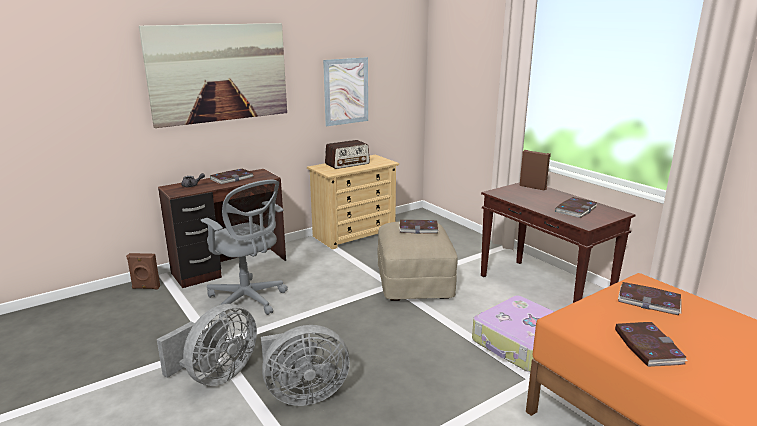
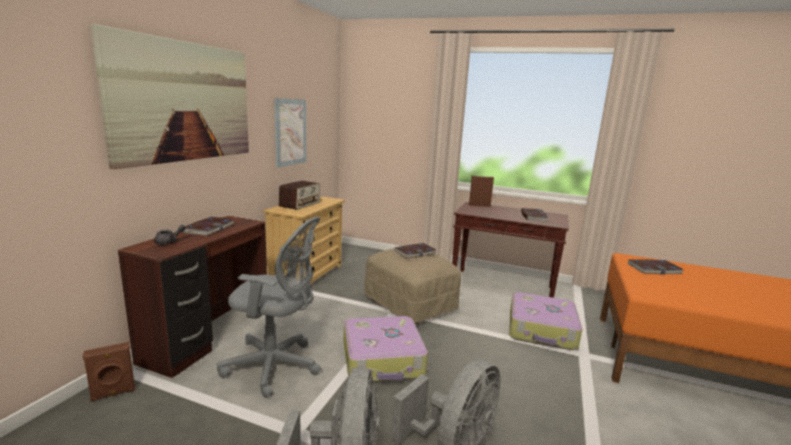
camera: 35 degrees left, 5 degrees down
book [615,322,688,367] -> none
none -> suitcase [344,316,428,382]

